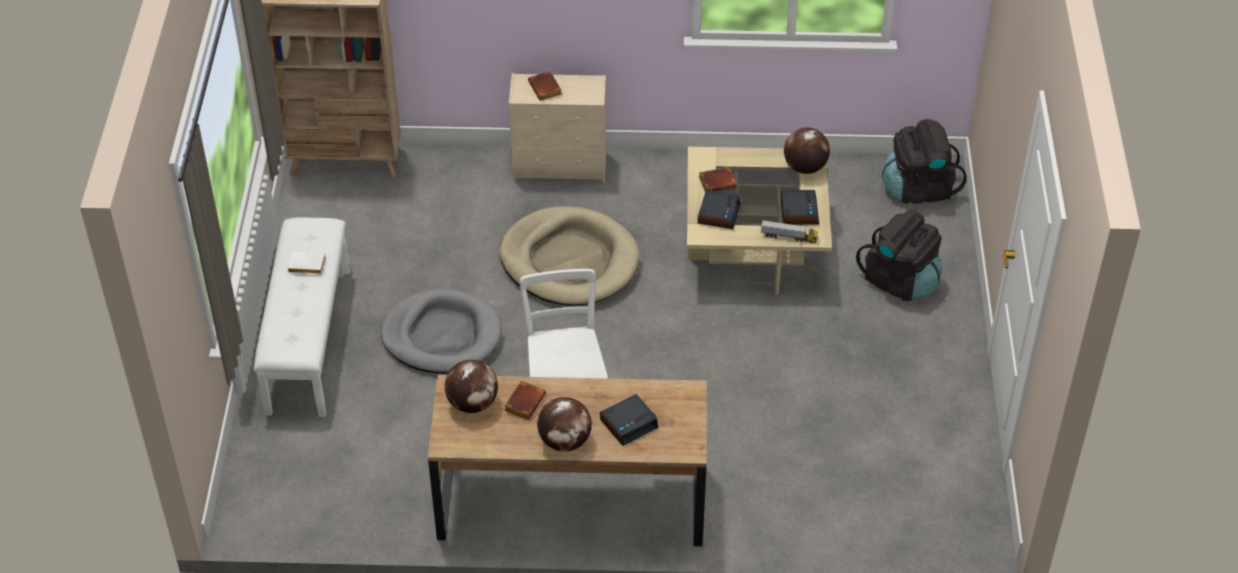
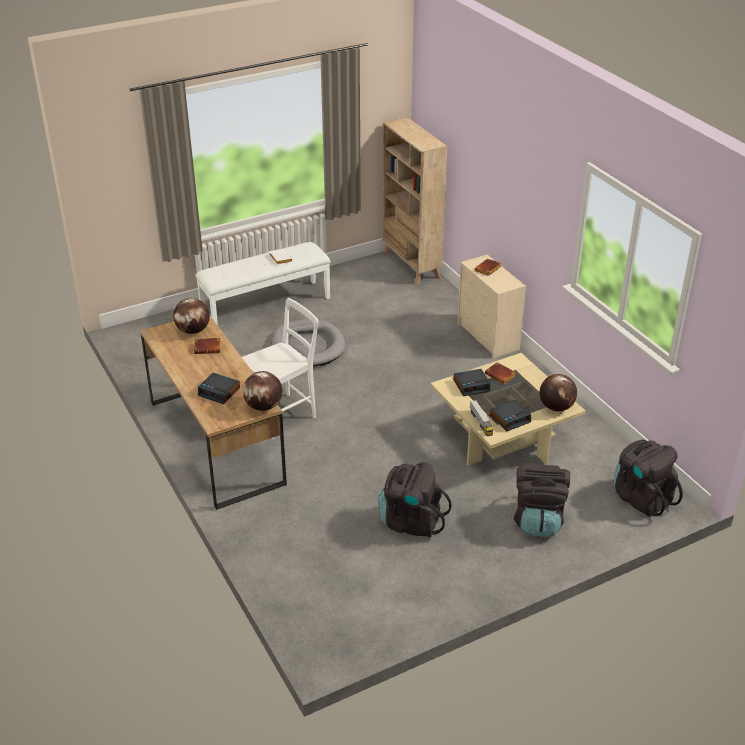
camera: 60 degrees right, 10 degrees down
beige dog bed [499,206,640,306] -> none
globe [537,397,592,452] -> globe moved to [243,371,282,411]
none -> black backpack [378,462,451,538]

